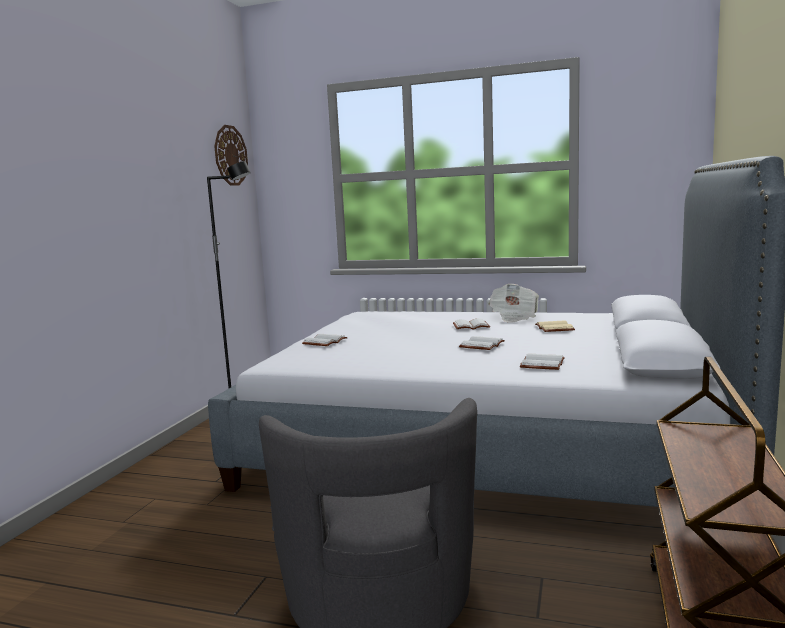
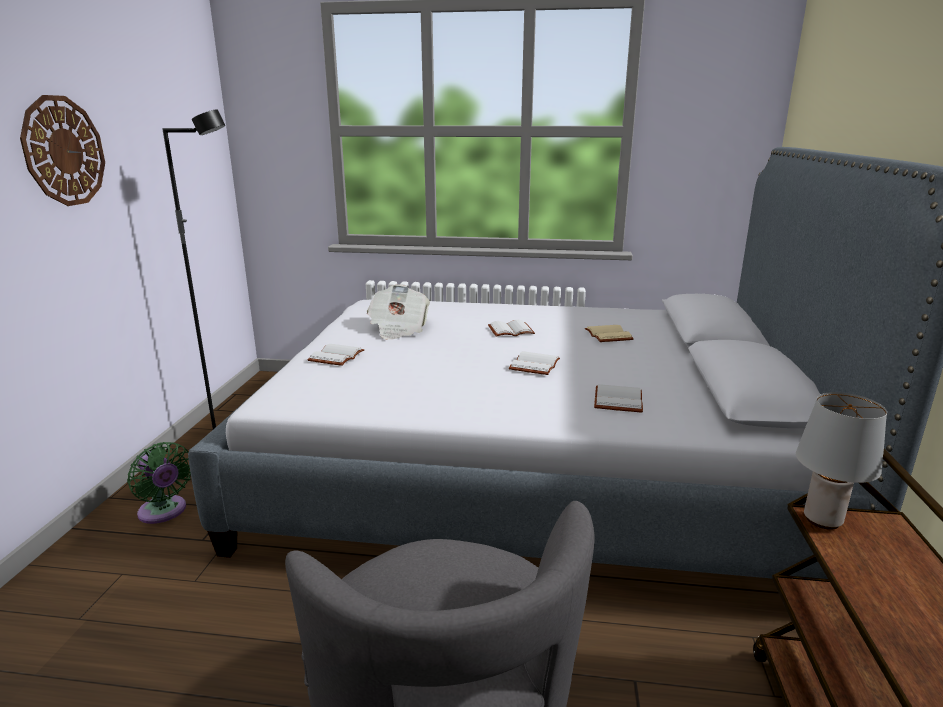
camera: 10 degrees left, 10 degrees up
wall clock [214,125,248,186] -> wall clock moved to [20,95,105,206]
newspaper [488,284,539,323] -> newspaper moved to [367,284,430,340]
none -> green fan [127,442,191,524]
none -> grey table lamp [796,392,887,530]

